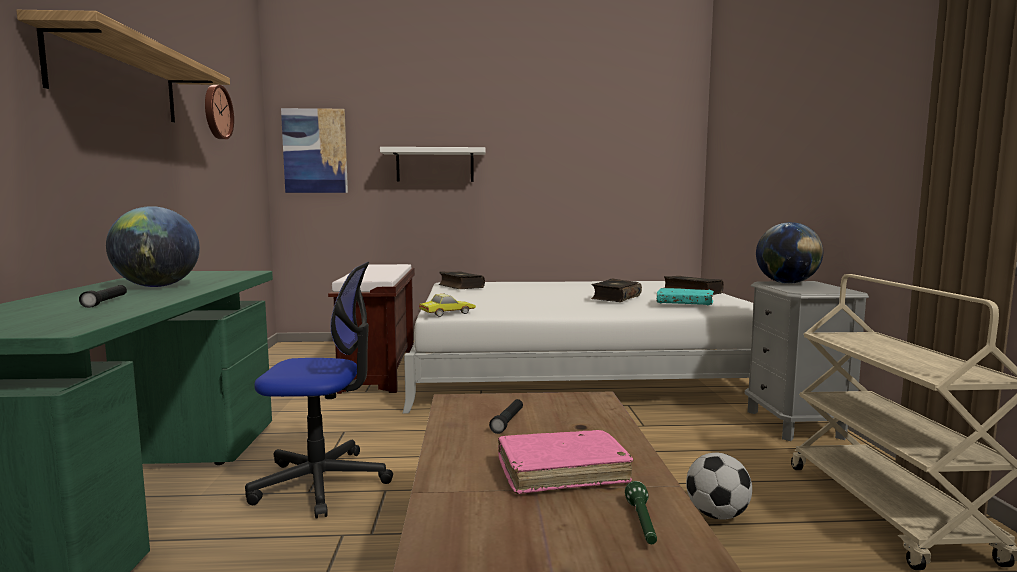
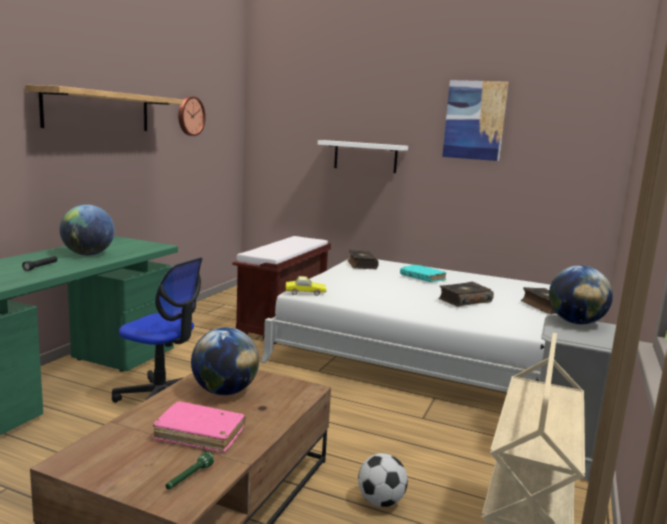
camera: 25 degrees right, 5 degrees up
picture [281,108,348,193] -> picture moved to [442,80,508,161]
black flashlight [489,399,523,434] -> globe [191,327,259,395]
turquoise book [657,288,714,305] -> turquoise book moved to [400,264,446,282]

